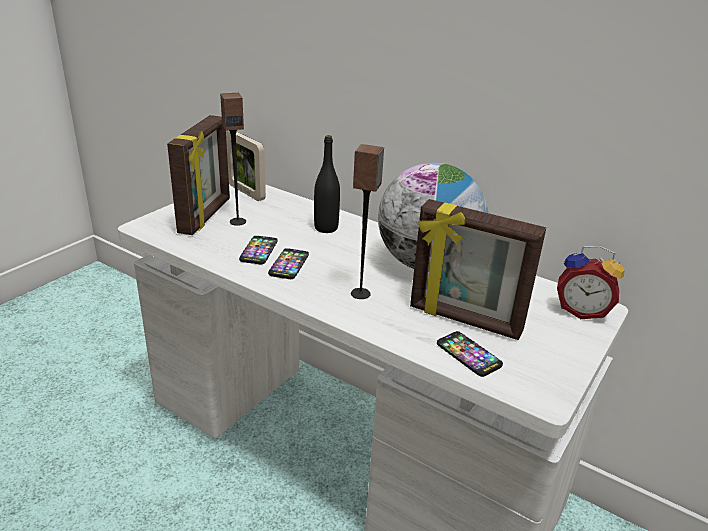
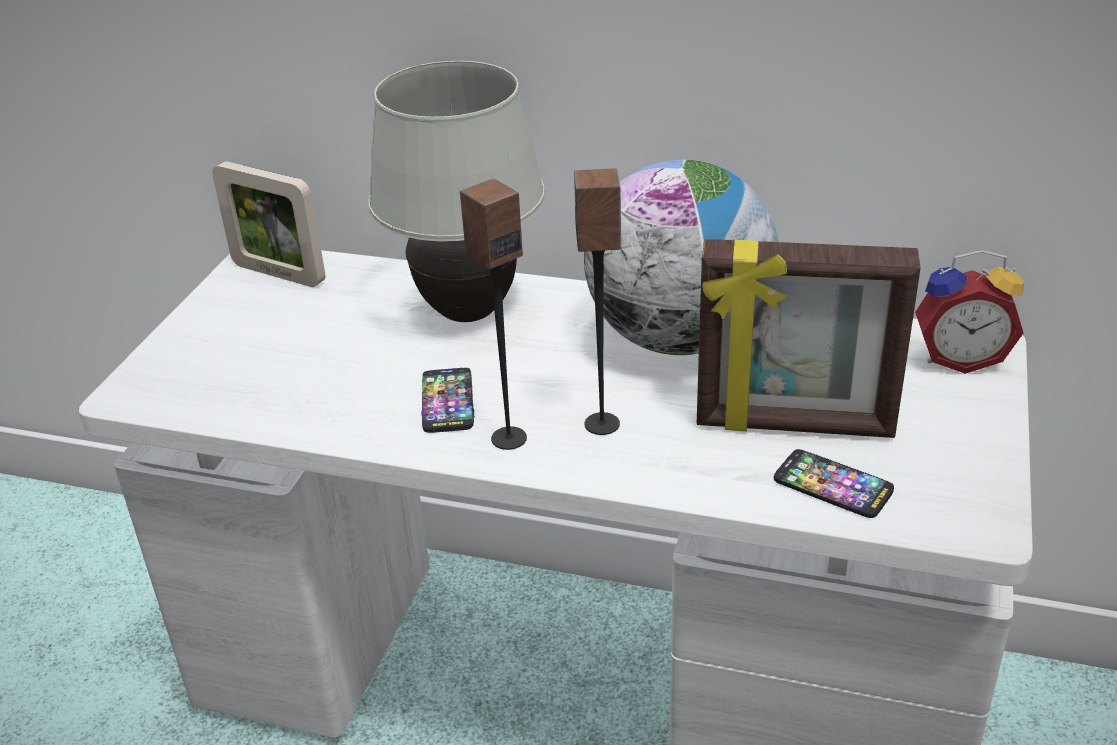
camera: 15 degrees left, 5 degrees up
picture frame [167,115,230,235] -> none
speaker [220,93,246,226] -> speaker moved to [460,178,527,450]
phone [239,236,277,264] -> none
black bottle [314,135,340,233] -> white table lamp [368,61,545,322]

